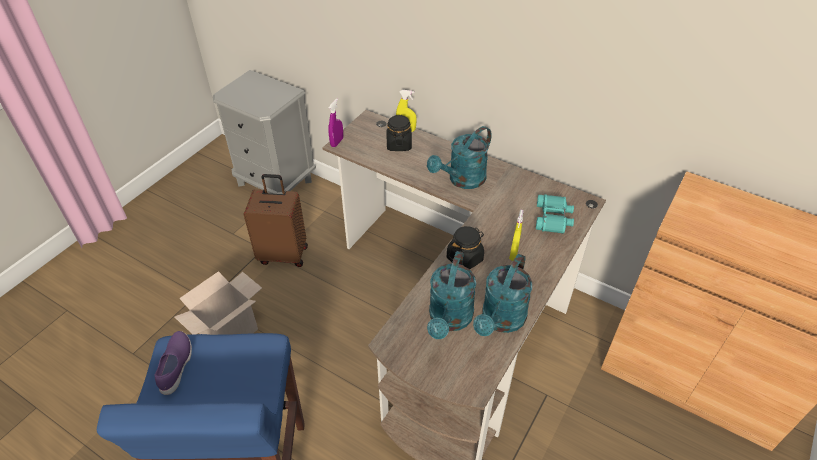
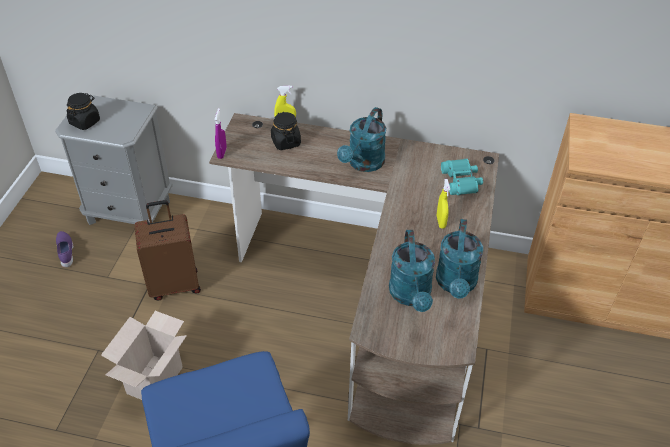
camera: 20 degrees left, 0 degrees up
purple shoe [155,331,192,395] -> purple shoe moved to [56,231,74,267]
black jar [447,226,484,269] -> black jar moved to [67,93,100,130]

